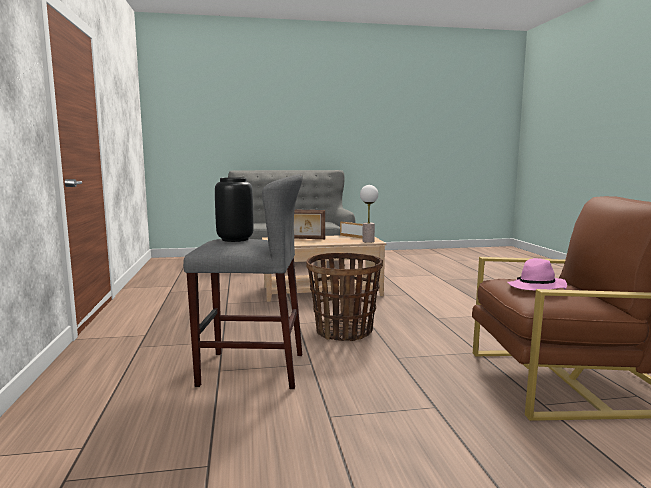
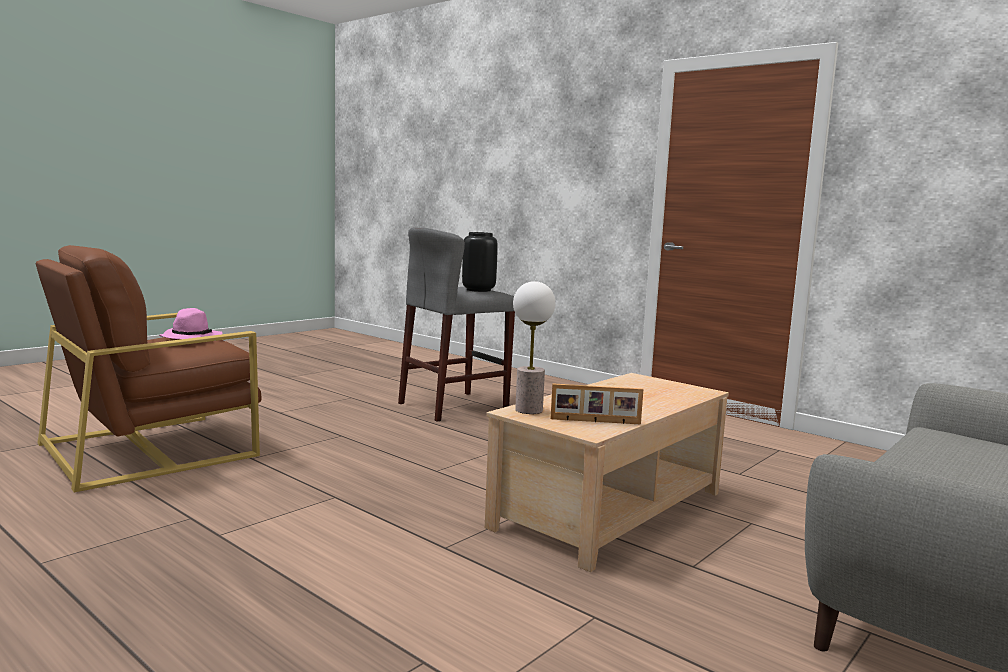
camera: 140 degrees right, 0 degrees up
picture frame [294,210,325,239] -> none
basket [306,252,383,341] -> none

